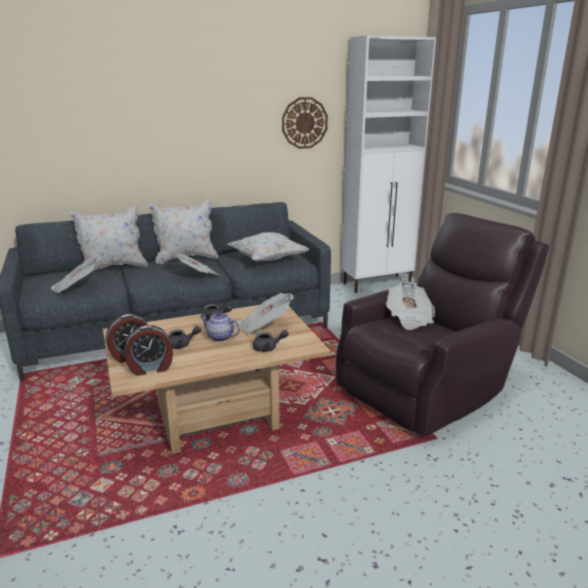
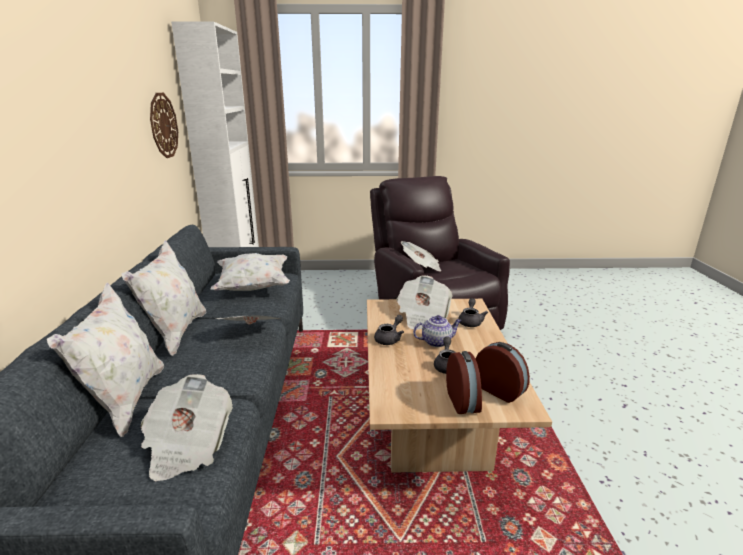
camera: 70 degrees left, 0 degrees up
alarm clock [125,325,173,376] -> alarm clock turned 45 degrees counterclockwise [476,342,530,403]
teapot [200,312,240,342] -> teapot turned 150 degrees counterclockwise [413,315,462,347]

